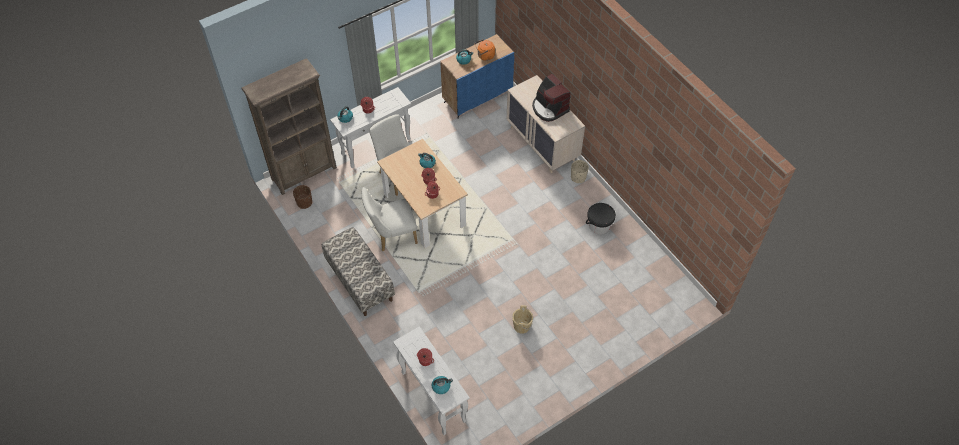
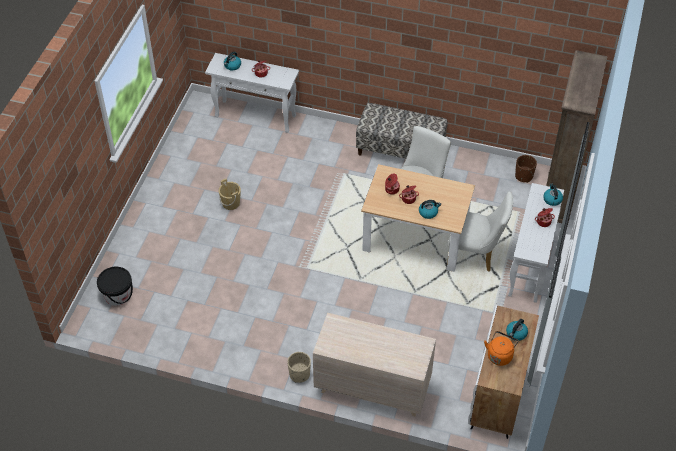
camera: 140 degrees right, 5 degrees down
blue cabinet [440,34,514,119] -> white cabinet [468,305,539,439]
coffee machine [532,74,571,122] -> none
black bucket [586,203,616,234] -> black bucket moved to [97,267,133,306]

